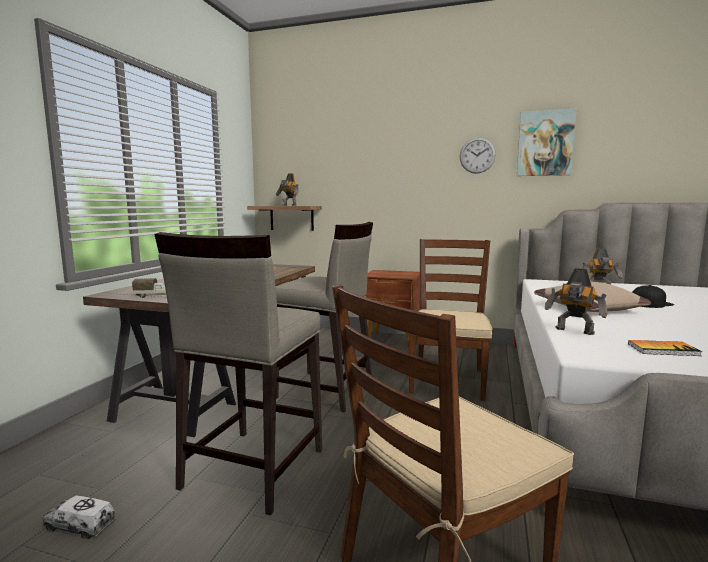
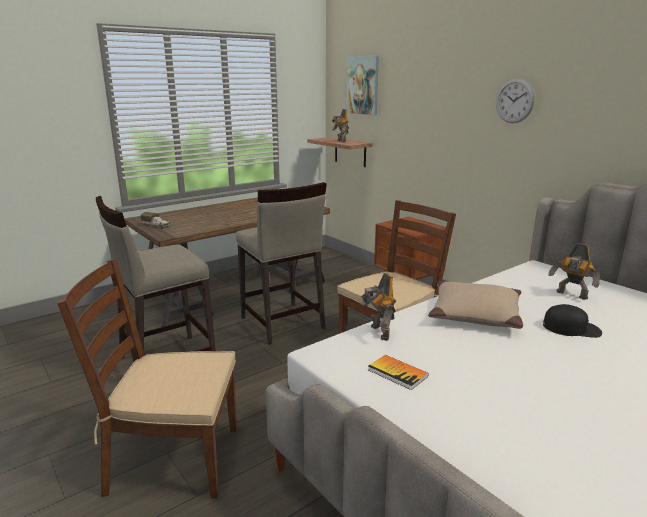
camera: 35 degrees right, 10 degrees up
toy truck [43,495,116,539] -> none
picture [517,109,576,176] -> picture moved to [345,55,379,115]

